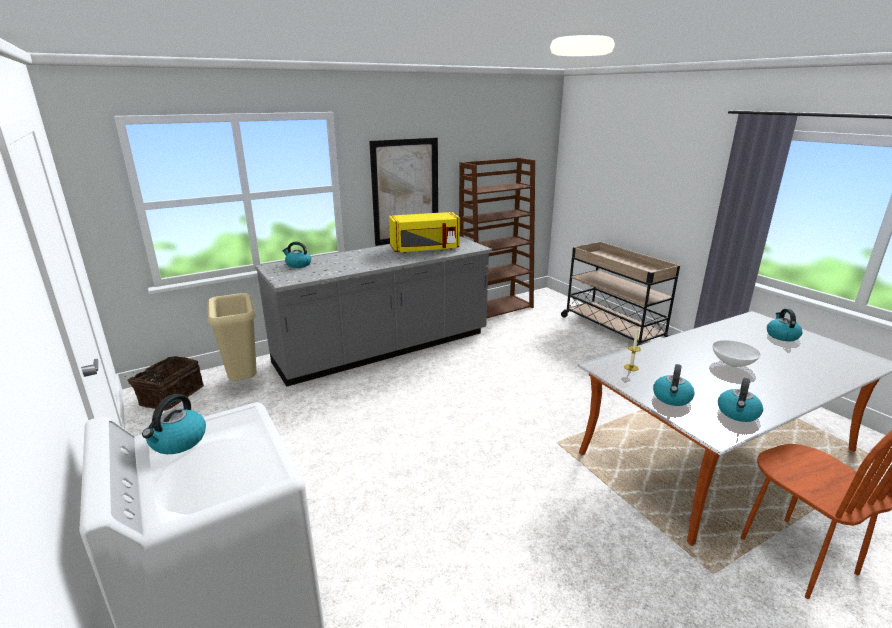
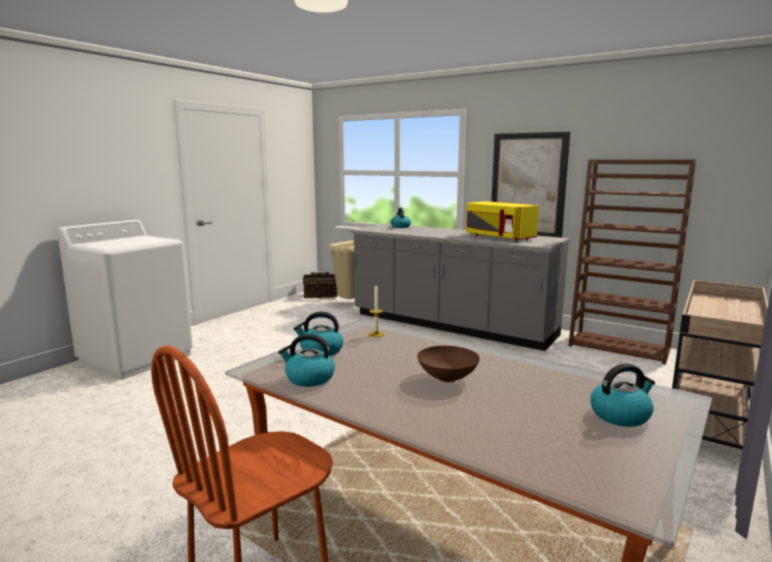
camera: 65 degrees right, 10 degrees down
kettle [142,394,206,454] -> none
white bowl [712,340,761,367] -> brown bowl [417,346,480,382]

